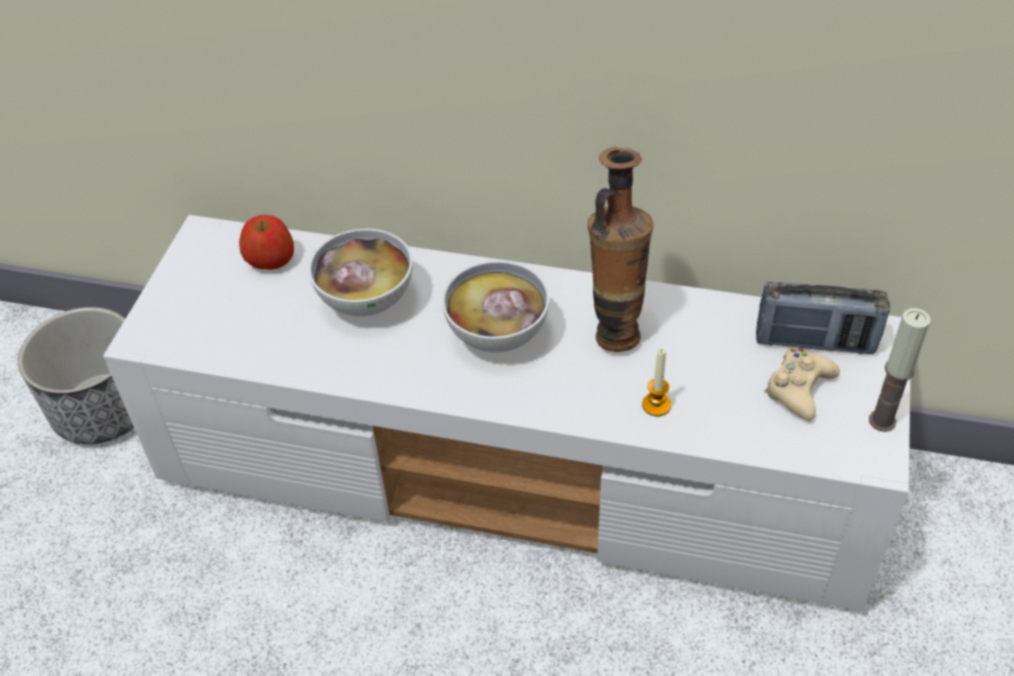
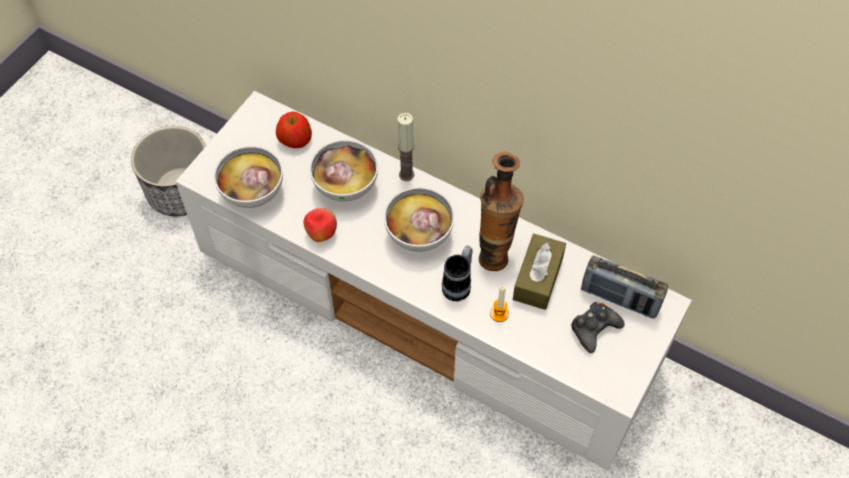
camera: 15 degrees right, 10 degrees up
beige game controller [765,348,840,421] -> black game controller [571,302,625,353]
candle [869,308,931,432] -> candle moved to [398,113,415,181]
none -> bowl [214,146,283,208]
none -> apple [304,208,337,242]
none -> mug [442,245,473,301]
none -> brown tissue box [513,234,566,310]

